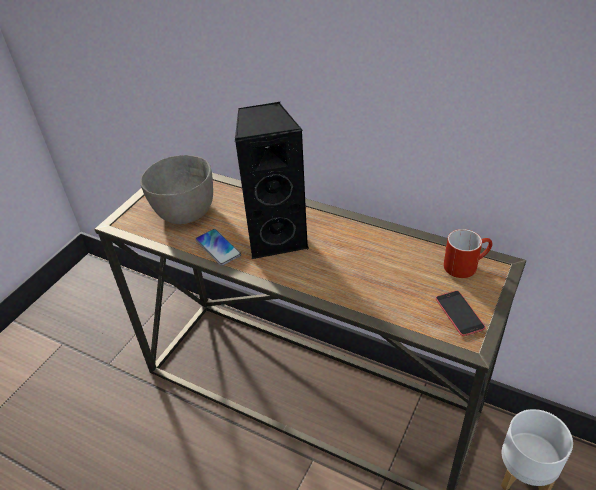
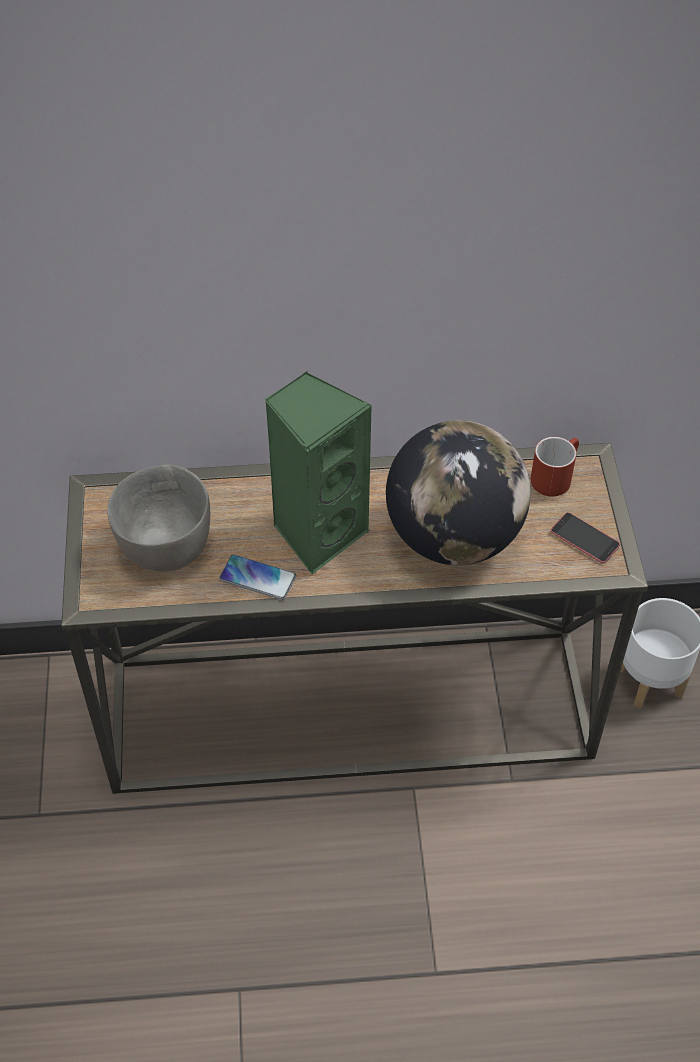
camera: 35 degrees left, 10 degrees up
black speaker [235,102,309,260] -> green speaker [264,371,372,575]
none -> globe [386,421,531,565]

